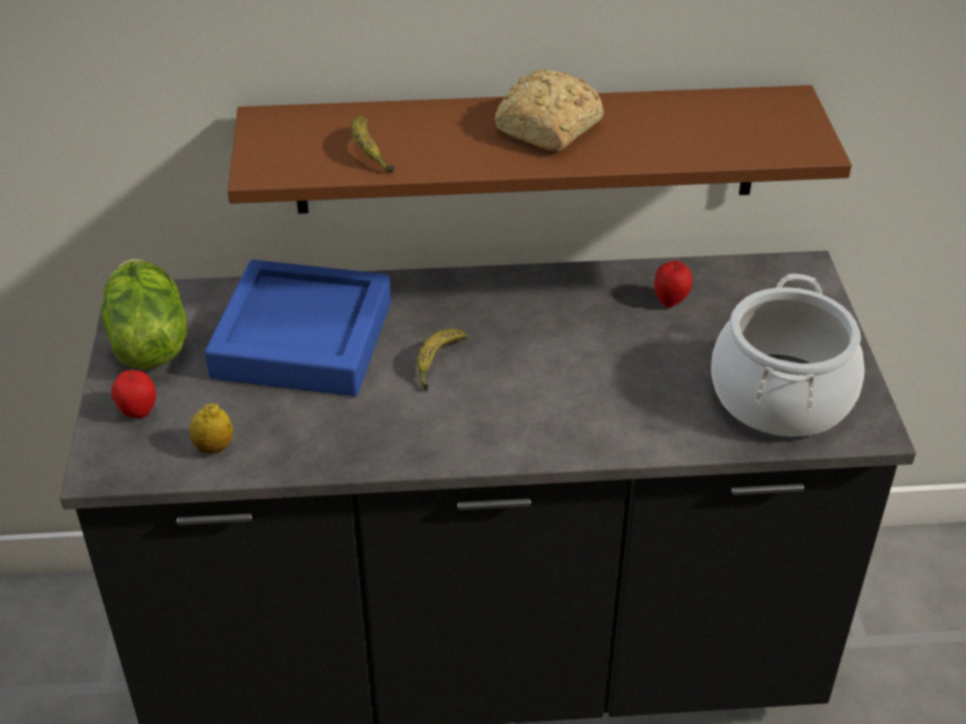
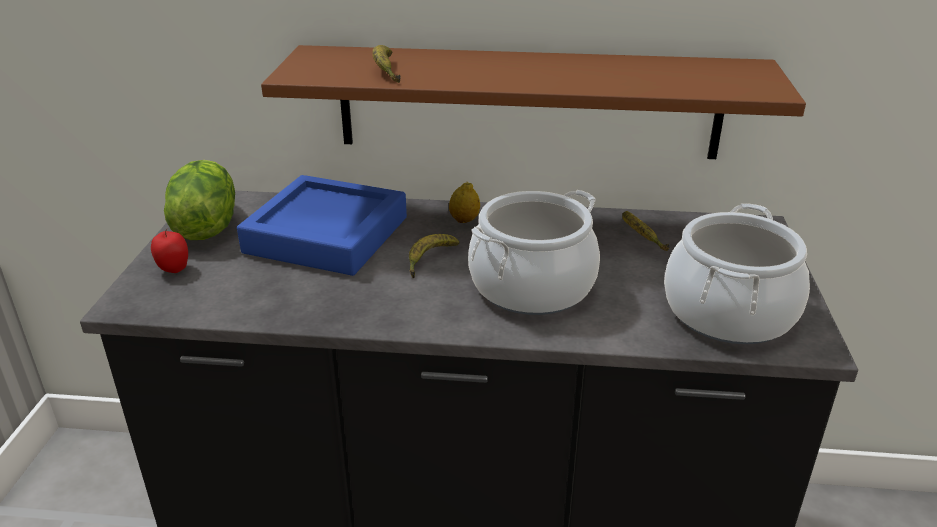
camera: 10 degrees right, 10 degrees down
lemon [190,403,233,454] -> lemon moved to [449,182,480,223]
bread [494,69,604,151] -> none
apple [654,261,692,308] -> banana [622,211,669,251]
none -> cooking pot [468,190,600,315]

